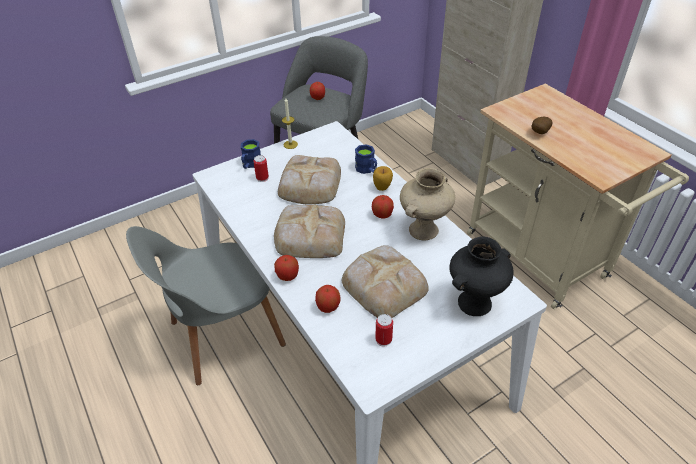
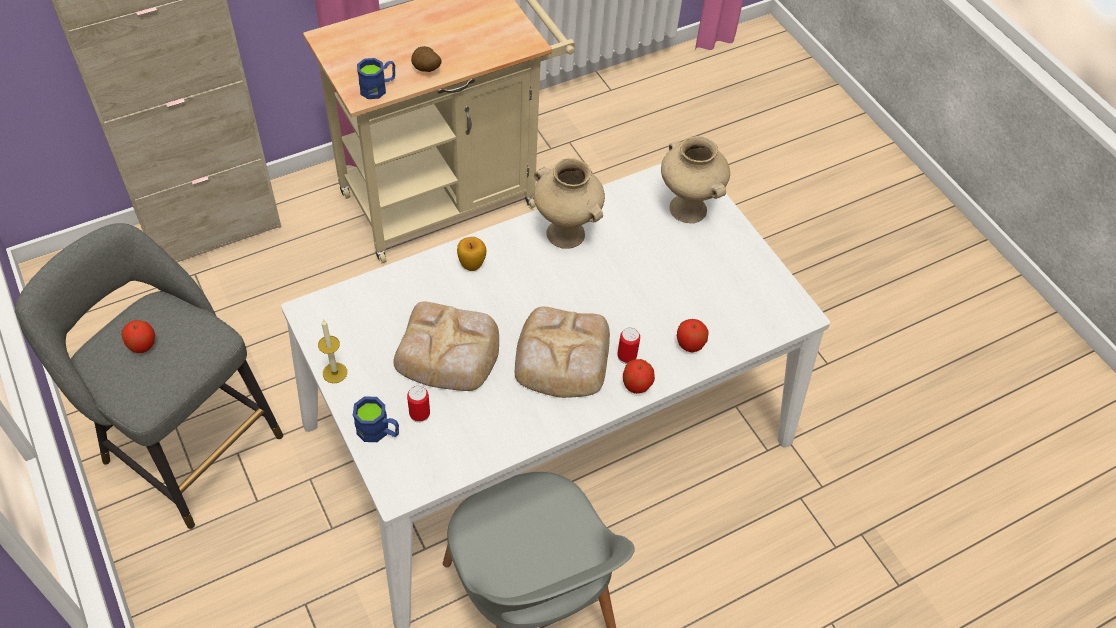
camera: 90 degrees left, 10 degrees up
bread [342,245,429,318] -> none
blue mug [355,144,377,174] -> blue mug moved to [357,58,395,99]
apple [372,195,394,218] -> none
can [375,314,393,347] -> can moved to [617,327,640,364]
black vase [449,237,514,316] -> beige vase [661,136,730,223]

